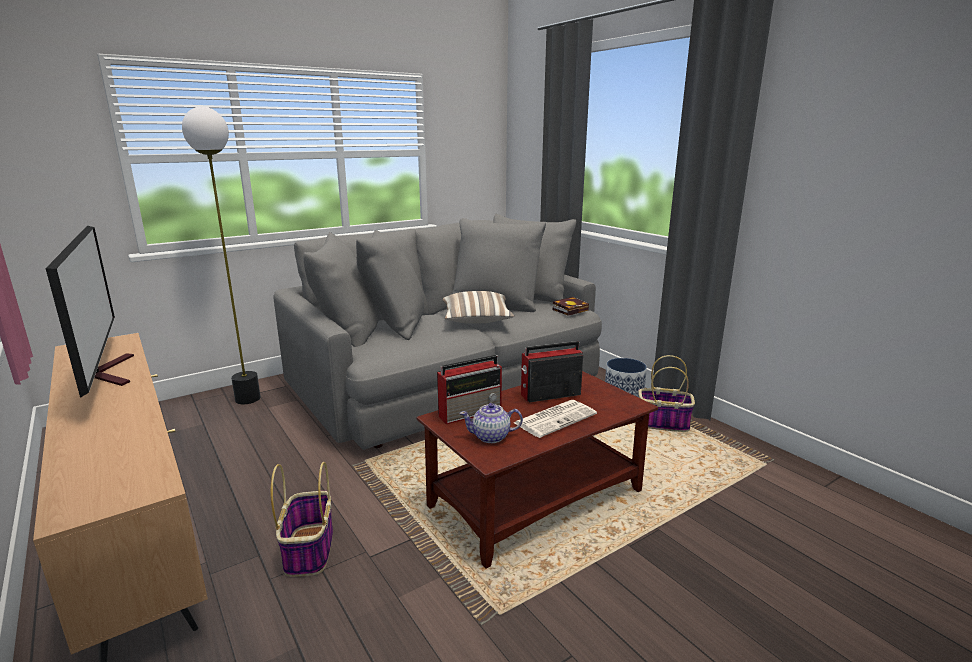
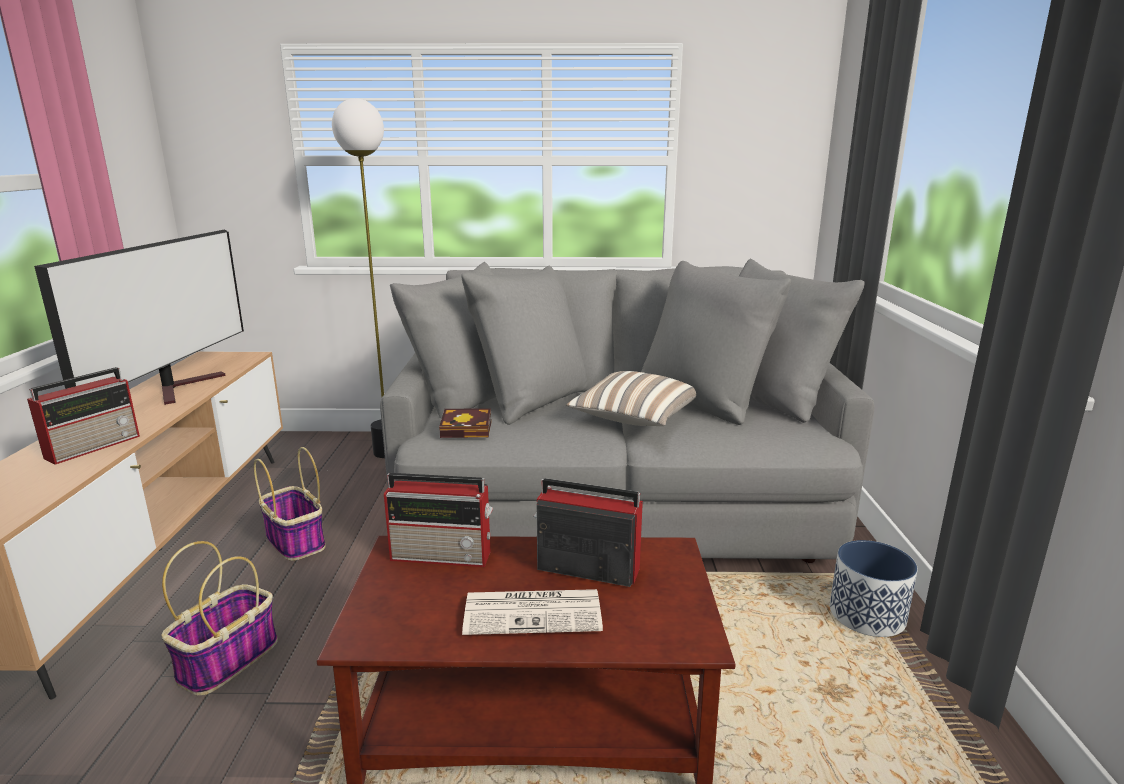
camera: 35 degrees right, 0 degrees up
teapot [459,403,523,443] -> none
book [552,297,589,316] -> book moved to [439,408,491,438]
basket [638,355,695,432] -> basket moved to [254,447,326,561]
none -> radio [27,367,140,465]

